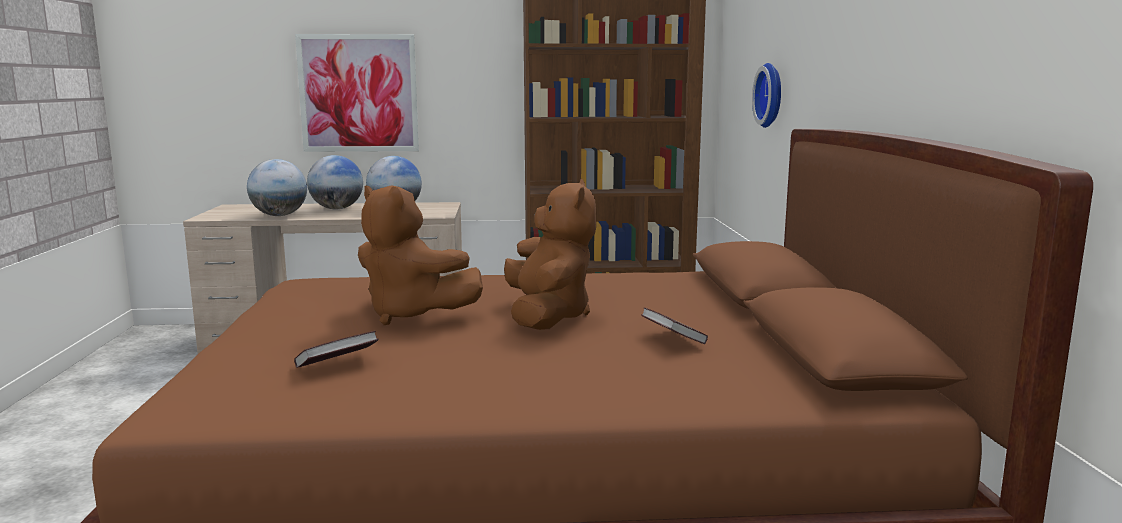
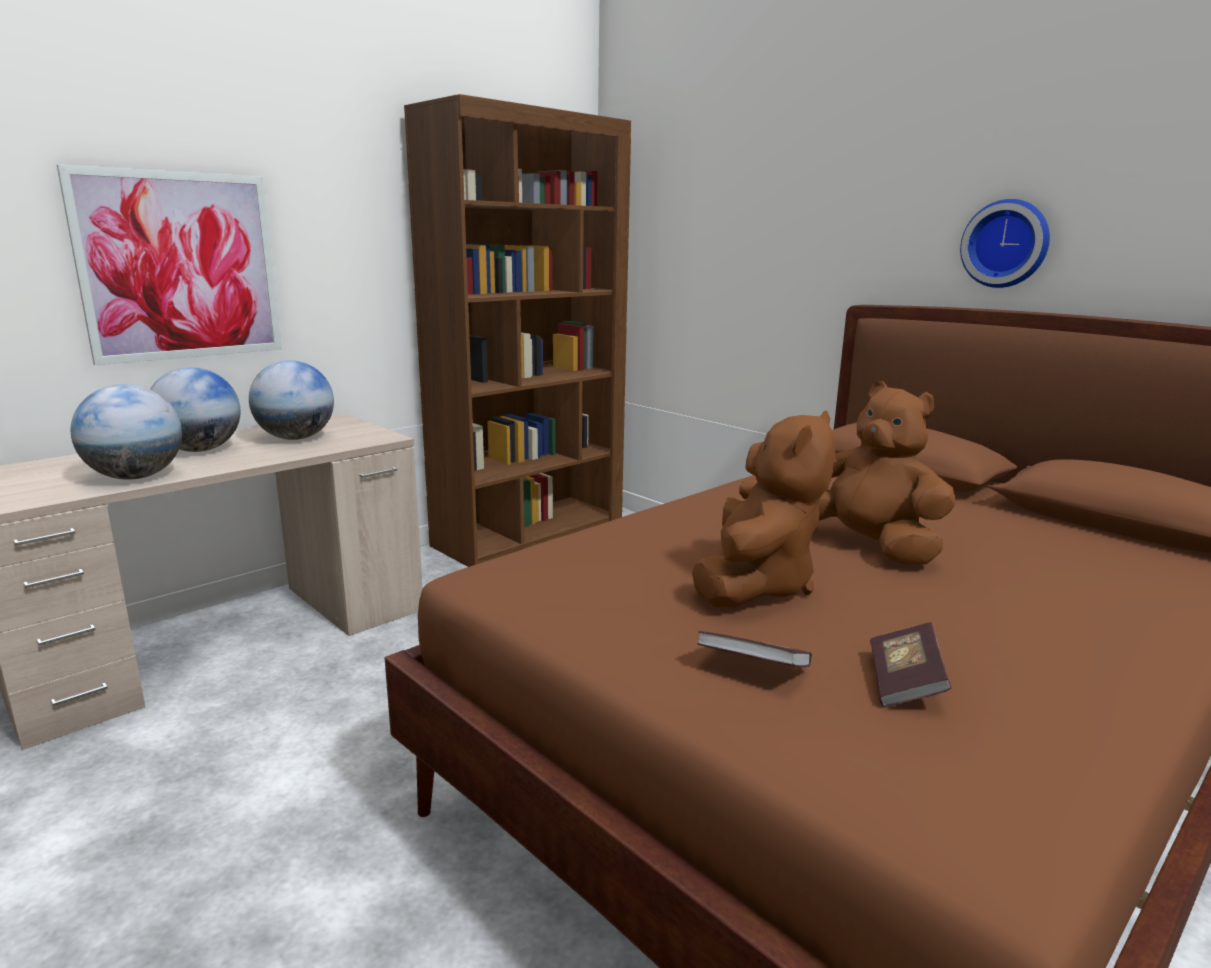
camera: 40 degrees left, 5 degrees up
brown plush toy [358,185,483,325] -> brown plush toy turned 60 degrees counterclockwise [692,410,836,608]
book [641,308,708,344] -> book moved to [697,631,812,667]
wall clock [752,63,781,128] -> wall clock moved to [960,199,1050,288]

